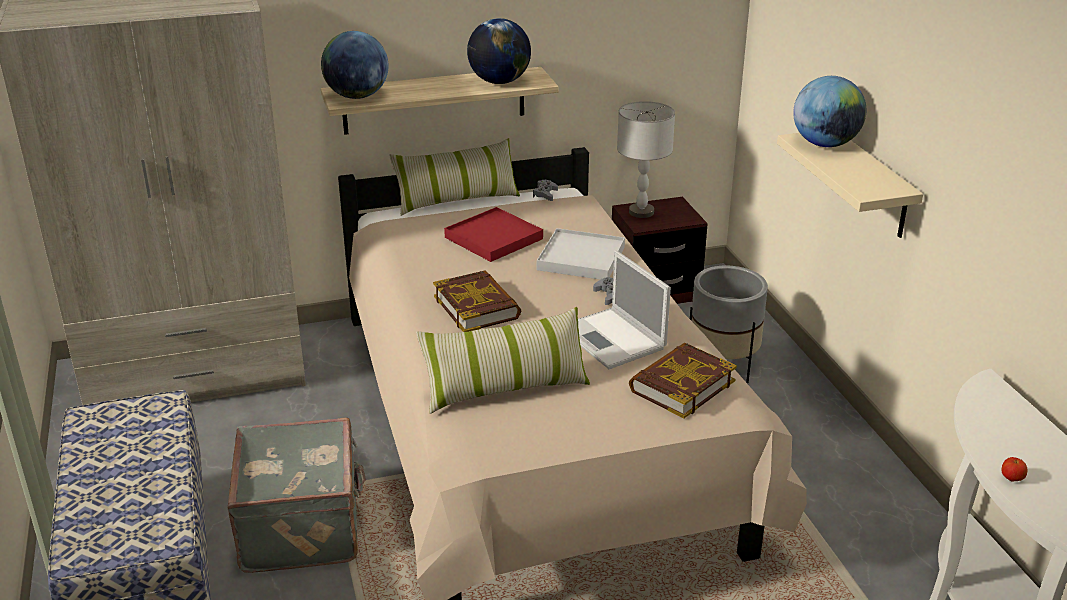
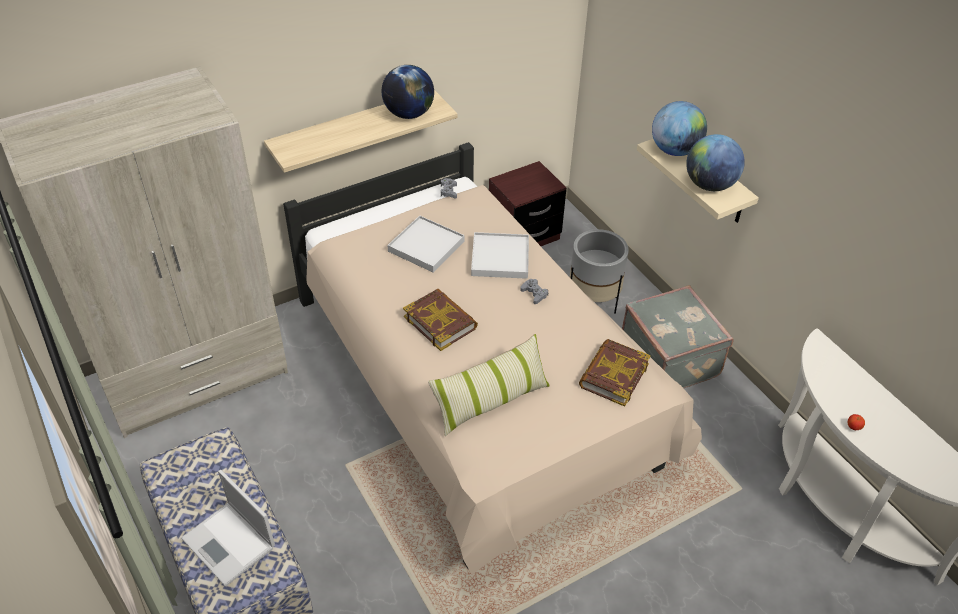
camera: 15 degrees left, 15 degrees up
grey suitcase [227,418,366,573] -> grey suitcase moved to [622,285,733,388]
globe [321,31,389,99] -> globe moved to [686,134,745,191]
pillow [389,138,520,216] -> none
red tray [444,207,543,262] -> white tray [387,216,464,273]
laptop [578,251,671,369] -> laptop moved to [181,470,275,586]
grey table lamp [617,101,675,218] -> none

